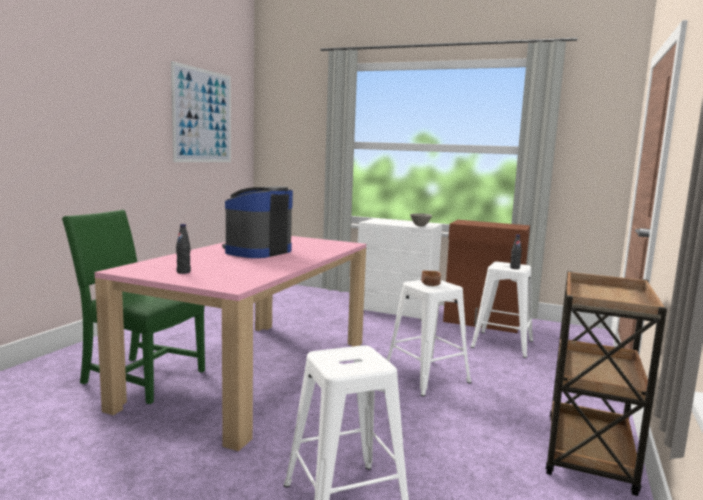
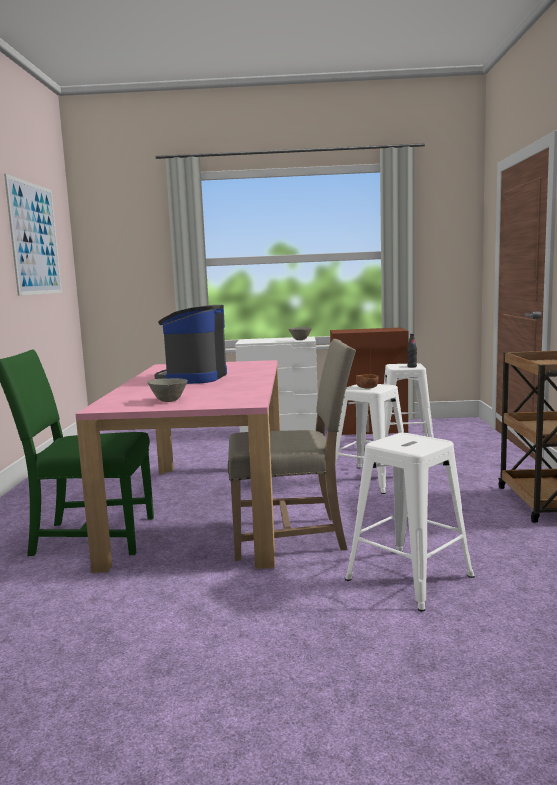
camera: 20 degrees left, 0 degrees up
black bottle [176,224,191,274] -> grey bowl [147,378,188,402]
none -> beige chair [227,339,356,561]

